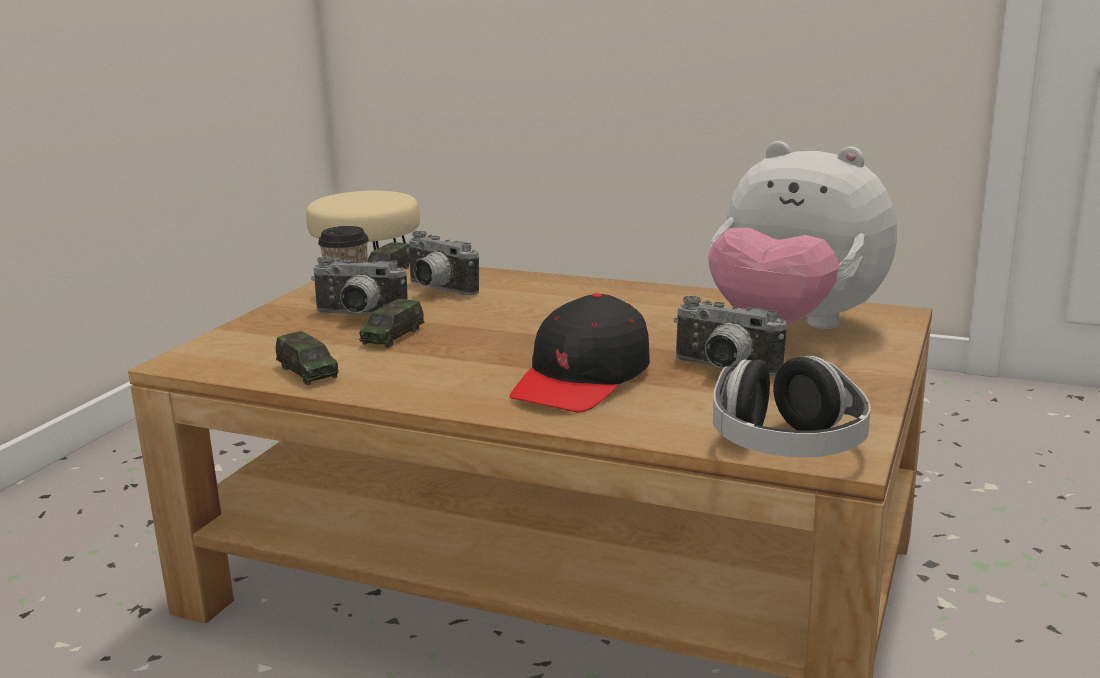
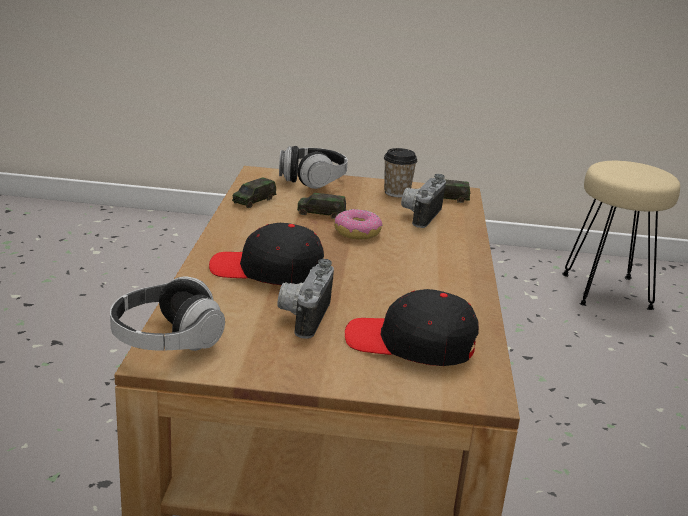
camera: 70 degrees right, 5 degrees up
camera [311,256,408,315] -> none
plush toy [708,141,897,329] -> black cap [345,289,479,366]
none -> headphones [279,146,348,189]
none -> donut [334,209,382,240]

